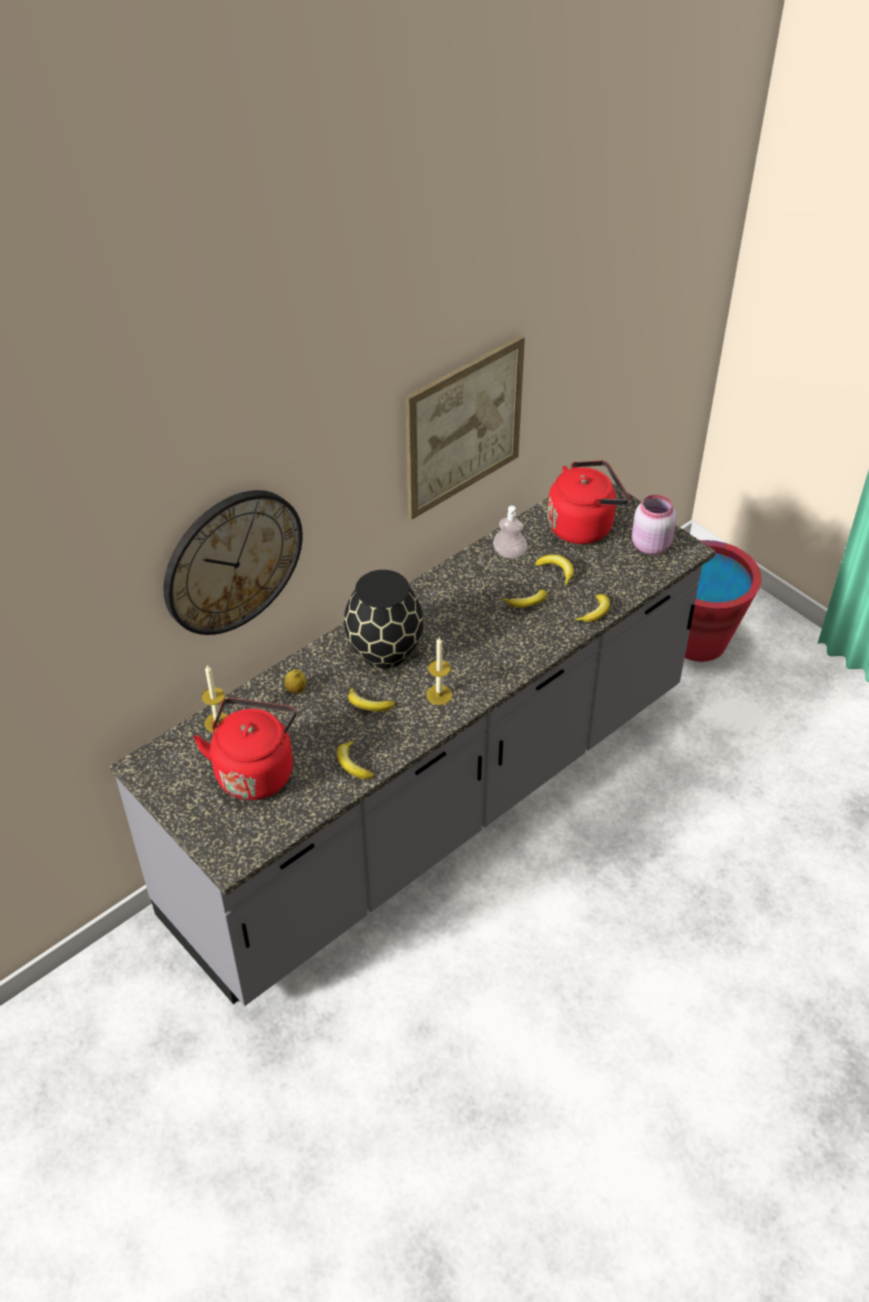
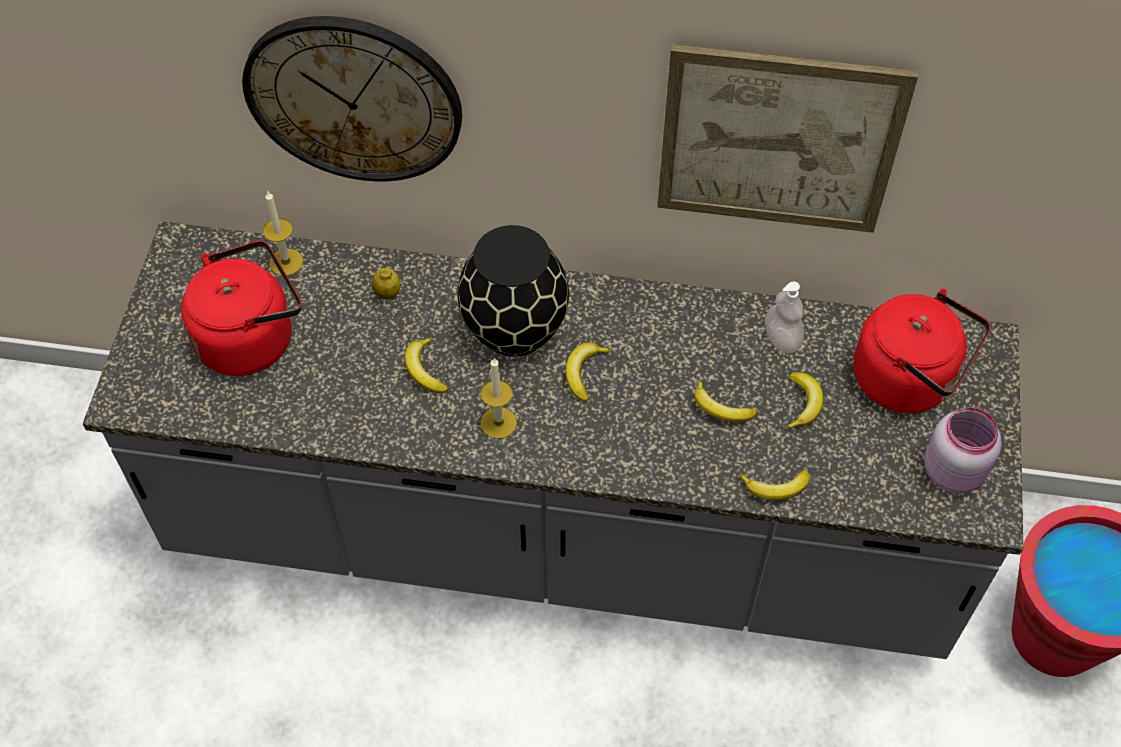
camera: 50 degrees right, 10 degrees up
banana [337,740,374,779] -> banana moved to [565,342,612,402]

